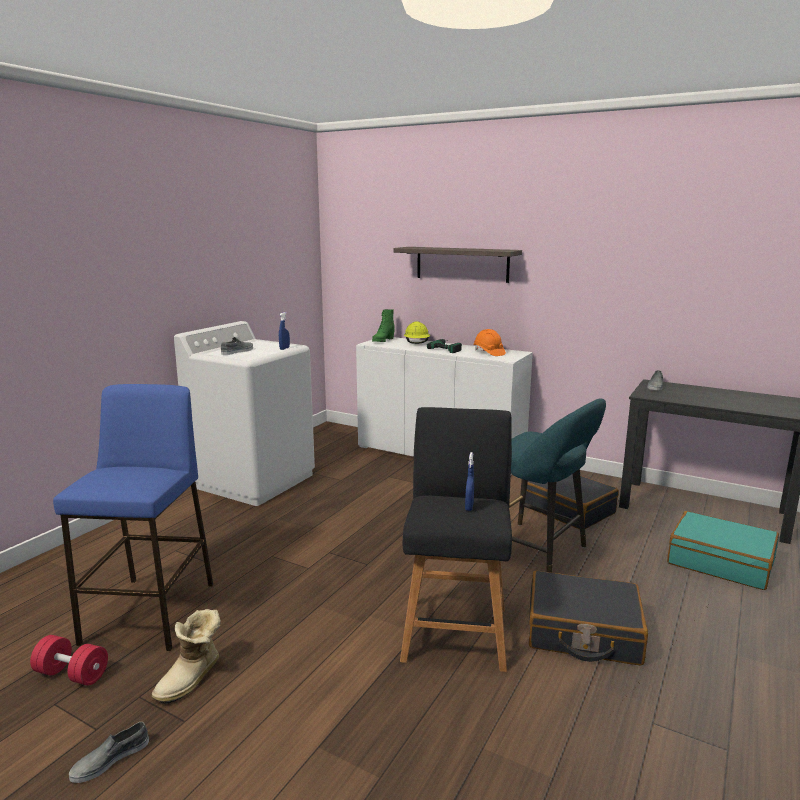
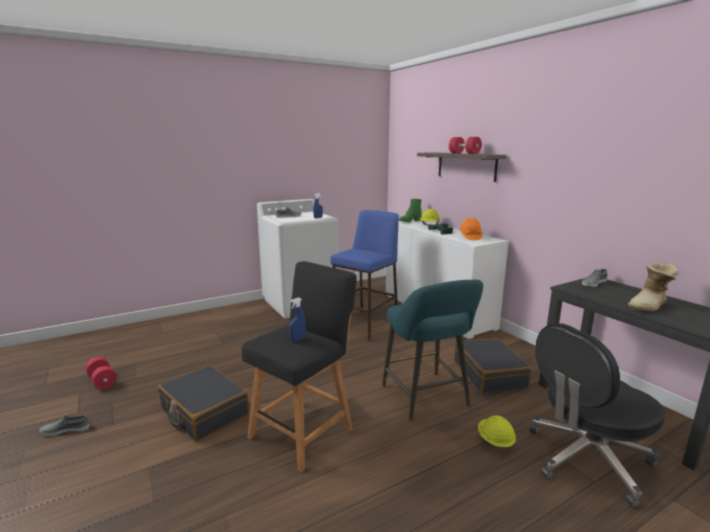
camera: 30 degrees right, 0 degrees up
blue stool [53,384,213,651] -> blue stool moved to [330,210,399,341]
boot [152,609,221,704] -> boot moved to [628,263,679,312]
black suitcase [529,570,648,666] -> black suitcase moved to [158,365,249,441]
turquoise suitcase [667,511,779,590] -> black office chair [529,323,665,508]
none -> red dumbbell [449,137,482,154]
none -> yellow hard hat [478,415,516,447]

